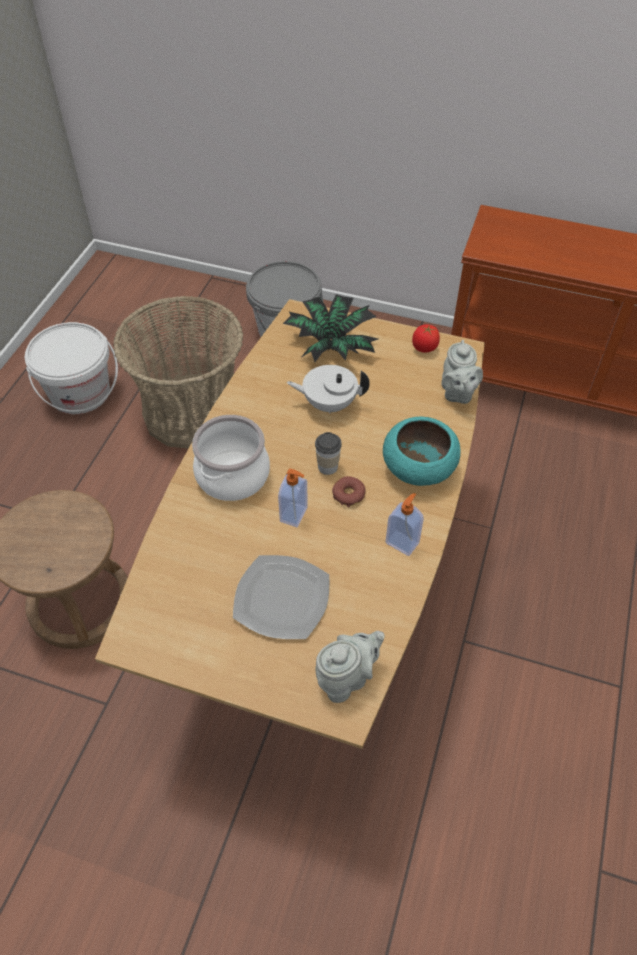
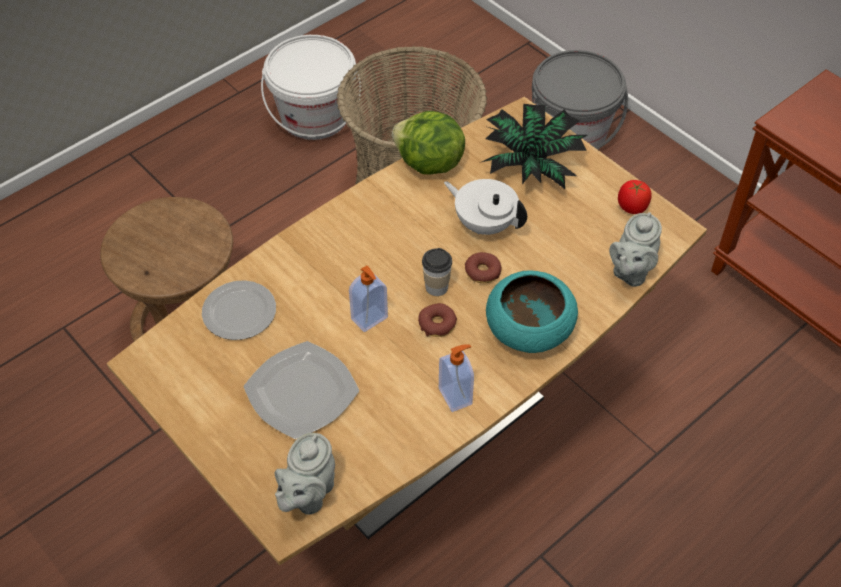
camera: 30 degrees right, 0 degrees up
cooking pot [192,415,270,501] -> none
grey teapot [316,631,384,703] -> grey teapot turned 120 degrees clockwise [275,433,335,515]
none -> plate [202,280,276,340]
none -> lettuce [392,111,465,174]
none -> donut [465,252,502,283]

